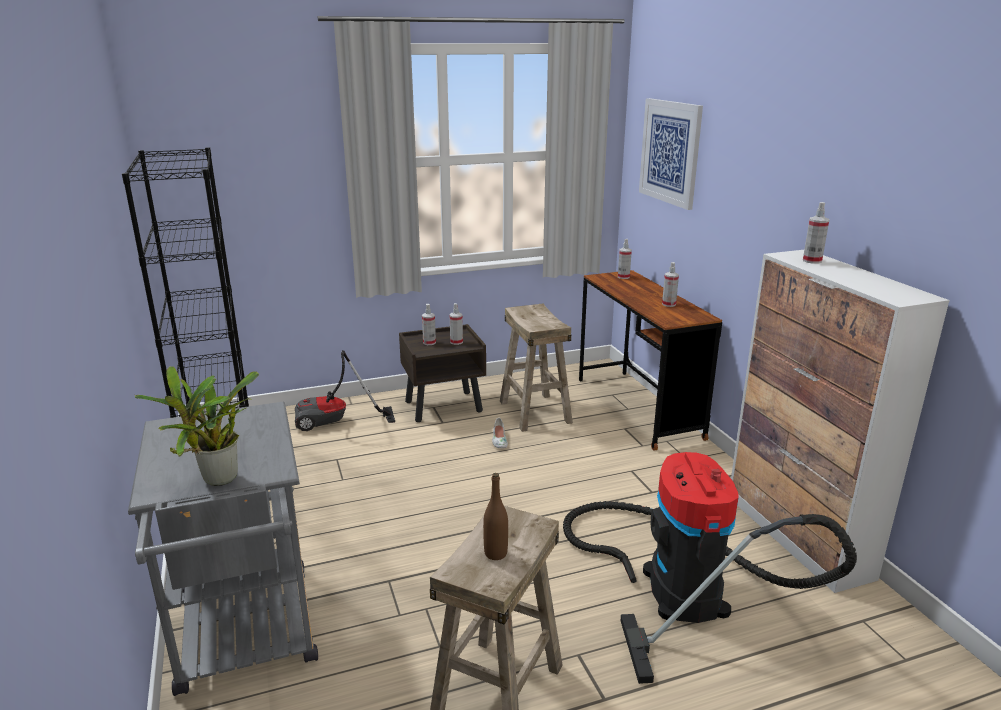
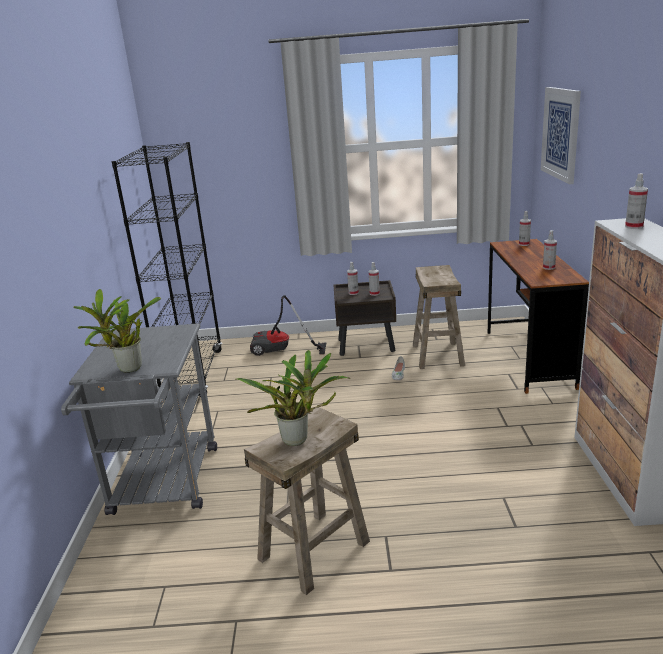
camera: 20 degrees right, 0 degrees up
brown bottle [483,473,508,560] -> potted plant [235,350,350,446]
vacuum cleaner [563,452,857,684] -> none

